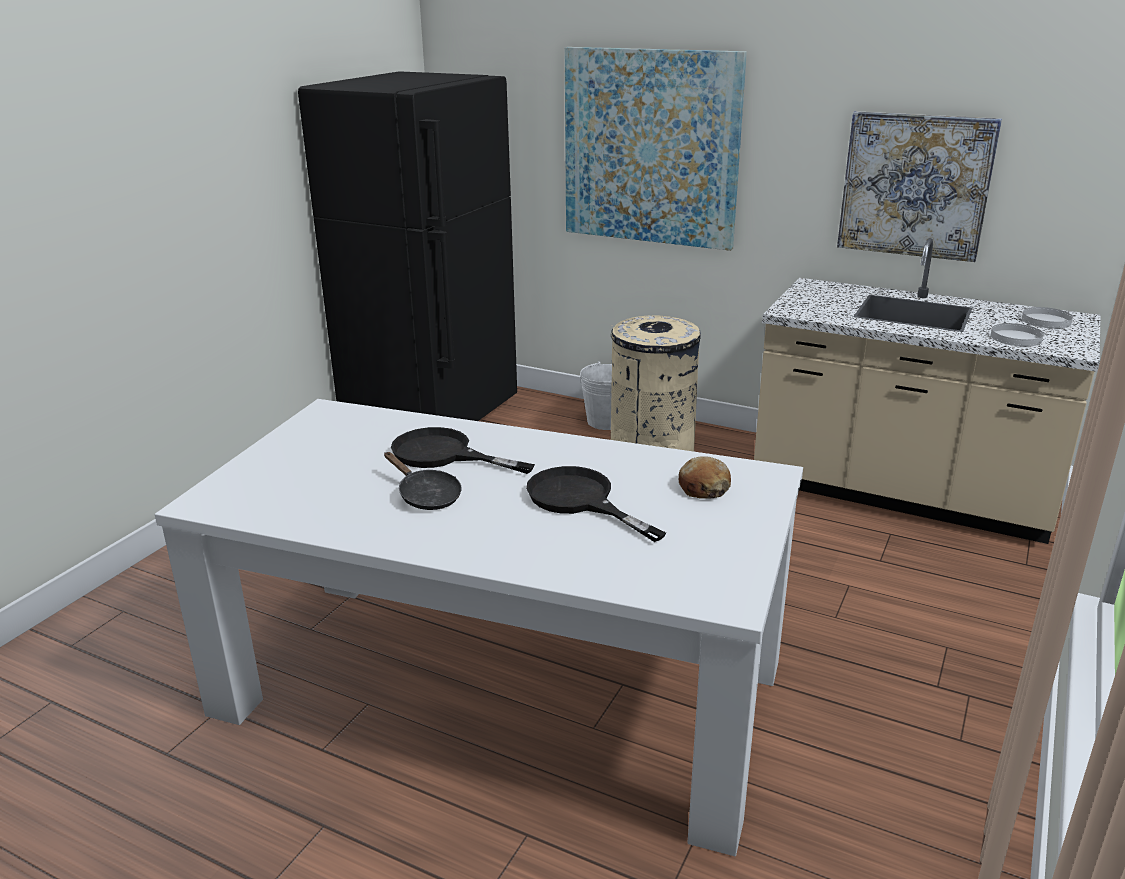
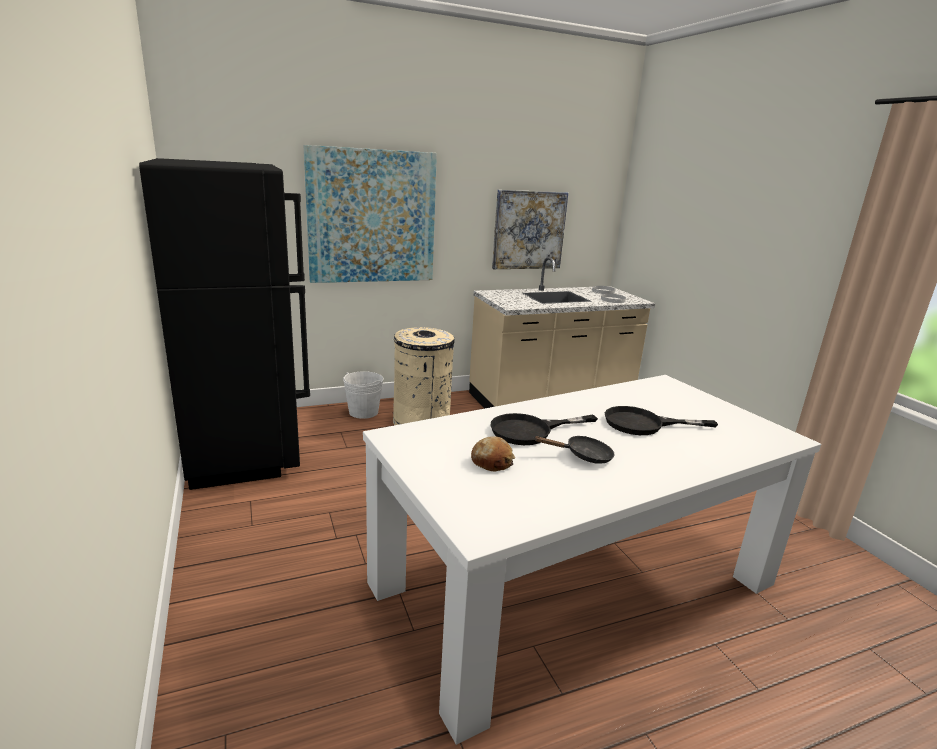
camera: 50 degrees left, 5 degrees down
bread [679,456,731,499] -> bread moved to [471,436,515,472]

